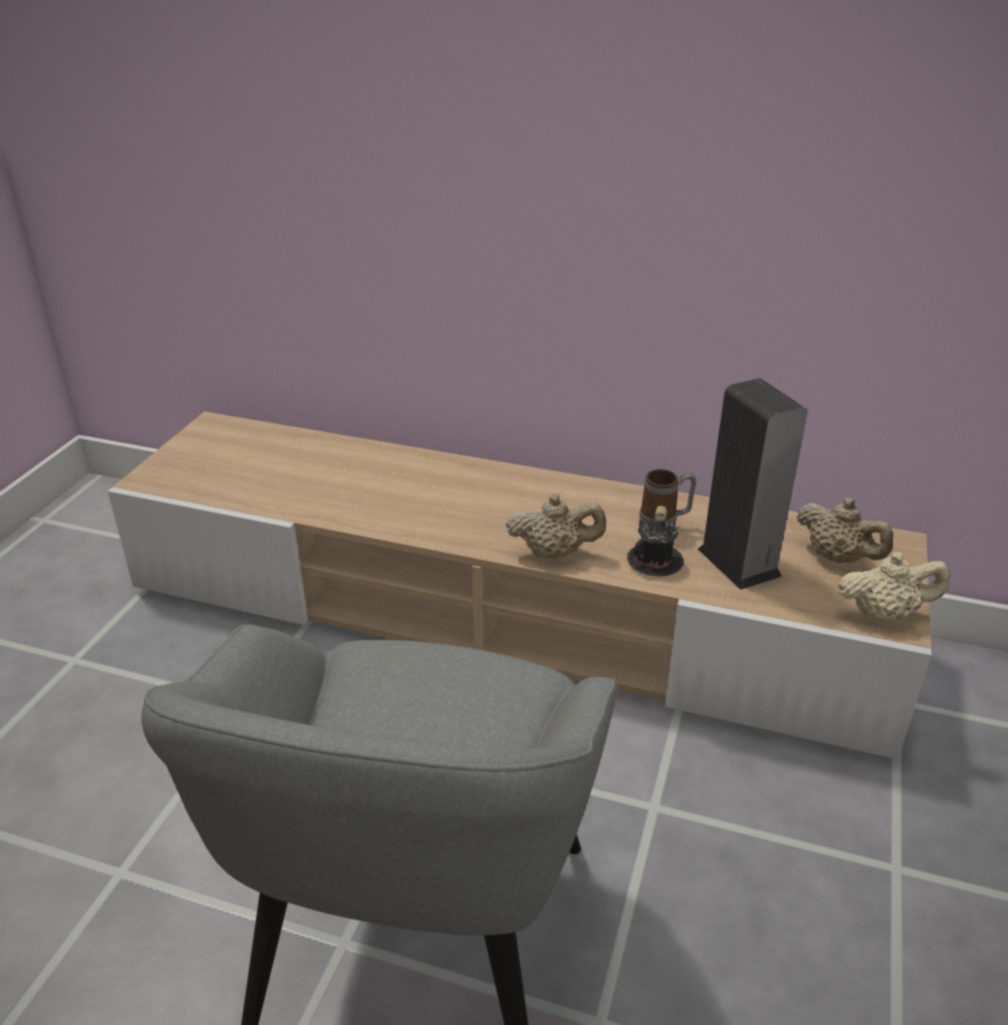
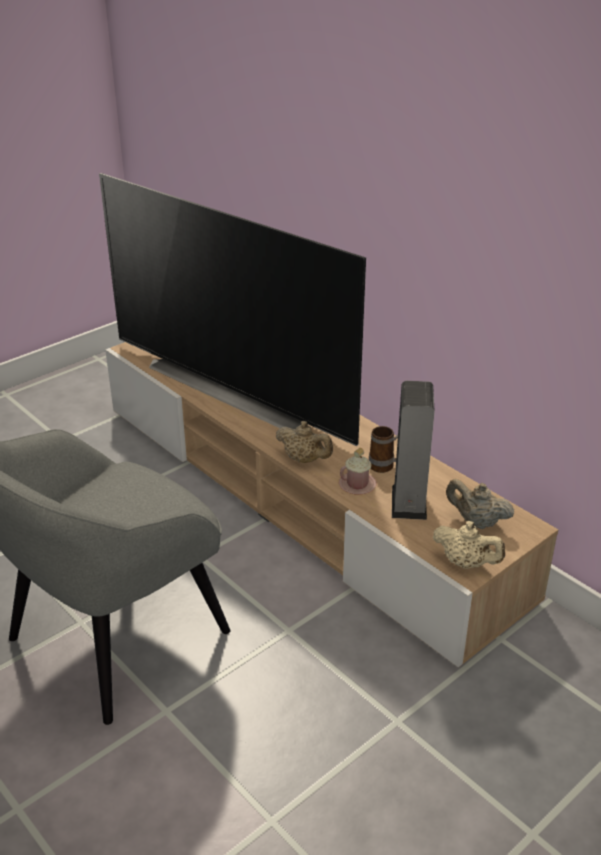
camera: 30 degrees right, 0 degrees up
black mug [627,506,684,577] -> pink mug [339,448,376,495]
beige teapot [797,497,893,563] -> beige teapot turned 135 degrees clockwise [446,479,515,529]
none -> television [99,173,366,446]

